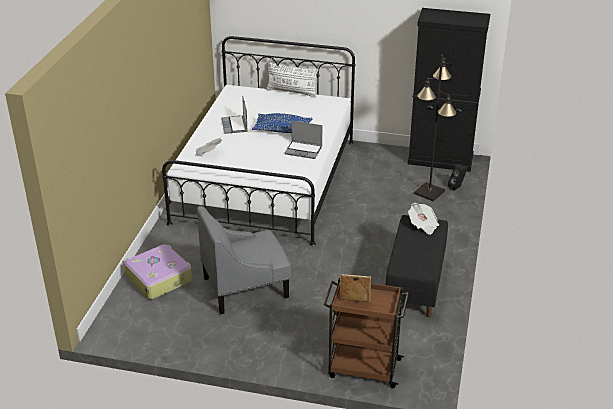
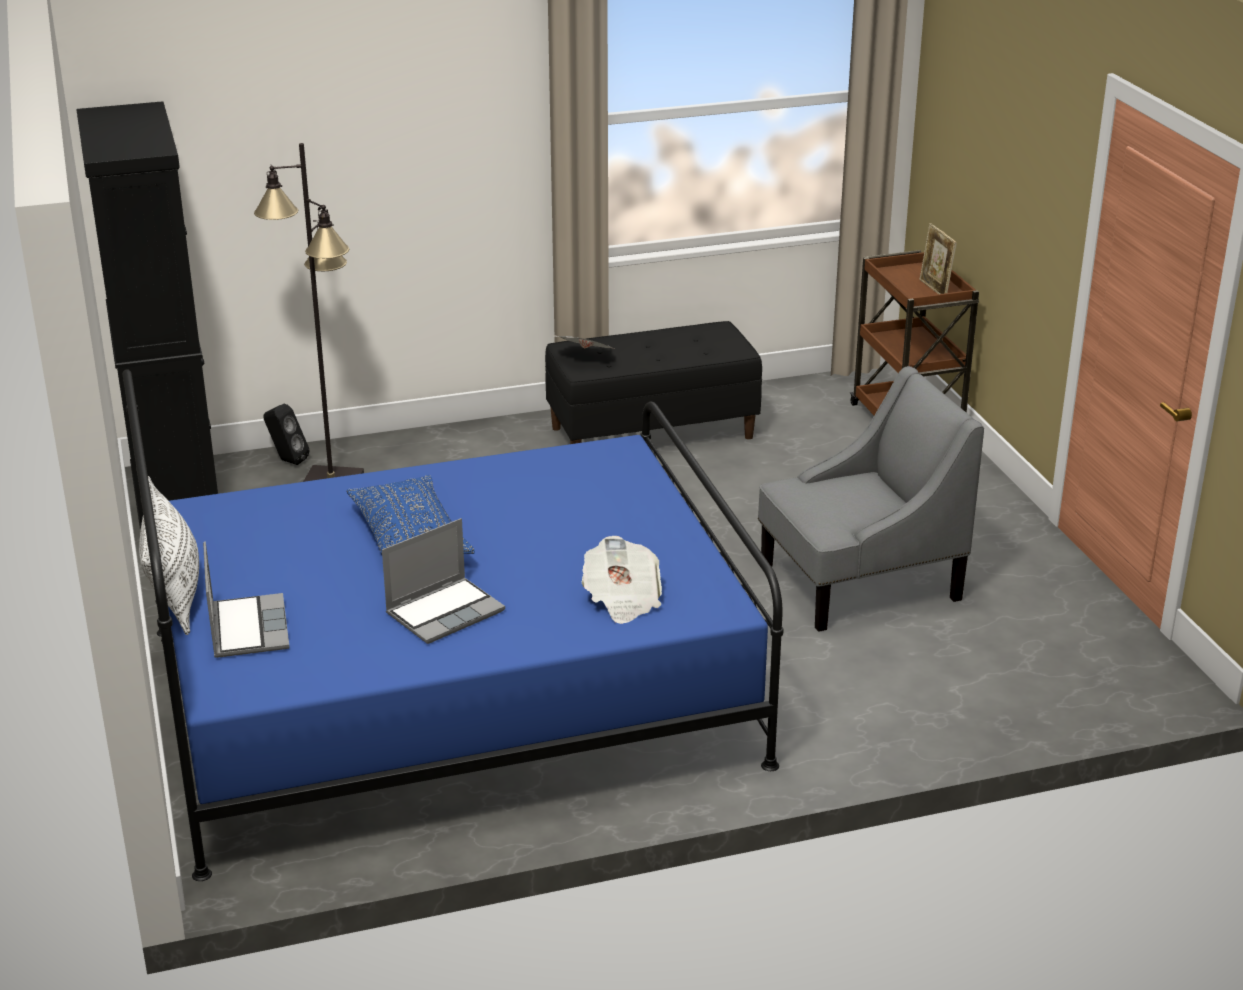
camera: 120 degrees left, 5 degrees down
suitcase [124,244,192,299] -> none
white bed [162,36,356,246] -> blue bed [123,369,784,881]
grey armchair [197,206,291,314] -> grey armchair turned 60 degrees counterclockwise [758,366,984,632]
laptop [285,121,322,159] -> laptop moved to [203,541,290,658]

